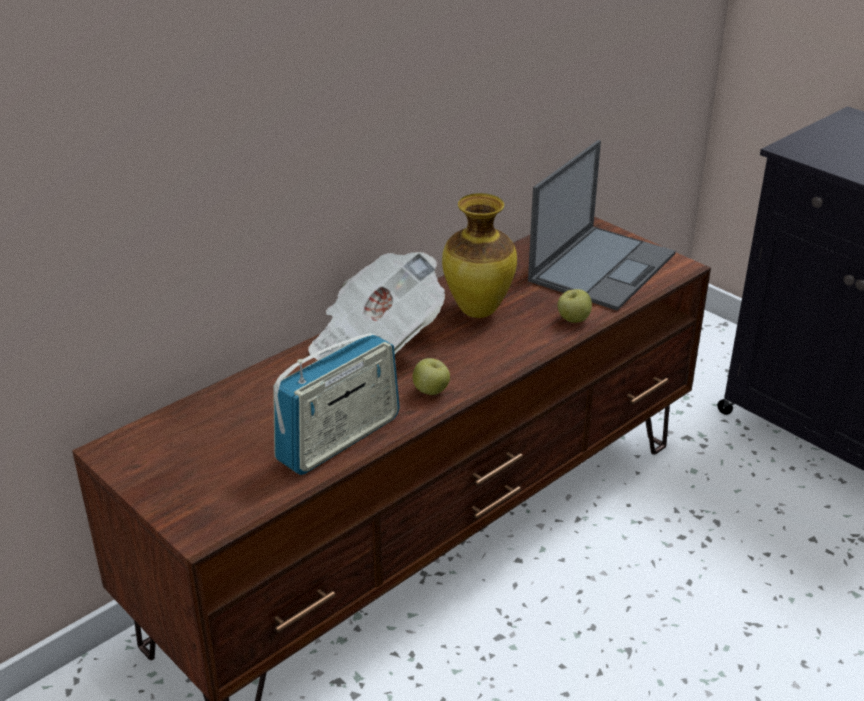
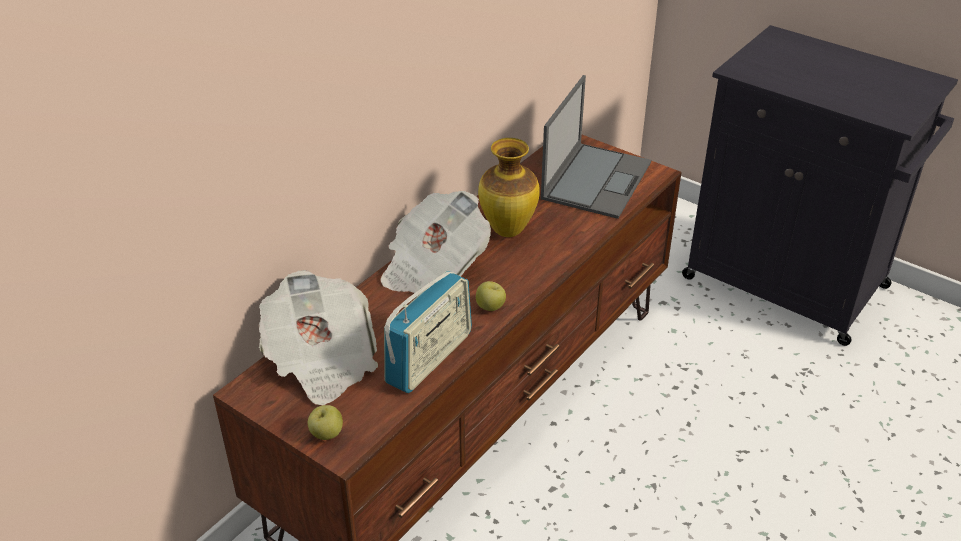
camera: 10 degrees left, 5 degrees up
apple [557,289,592,323] -> apple moved to [308,405,343,440]
none -> newspaper [259,270,378,405]

